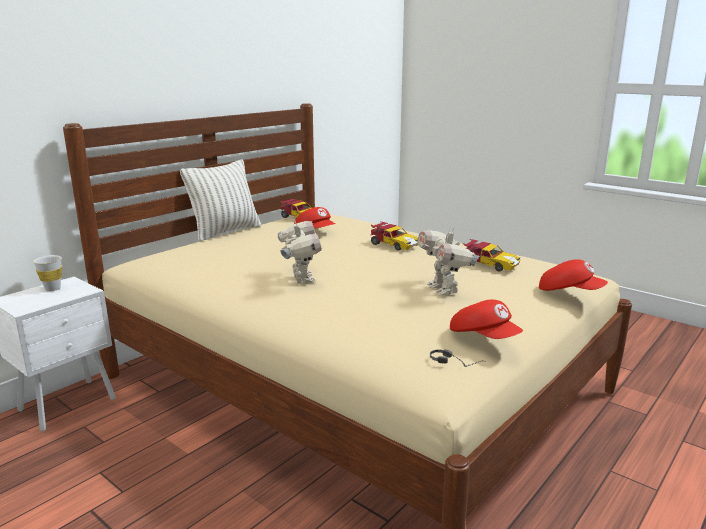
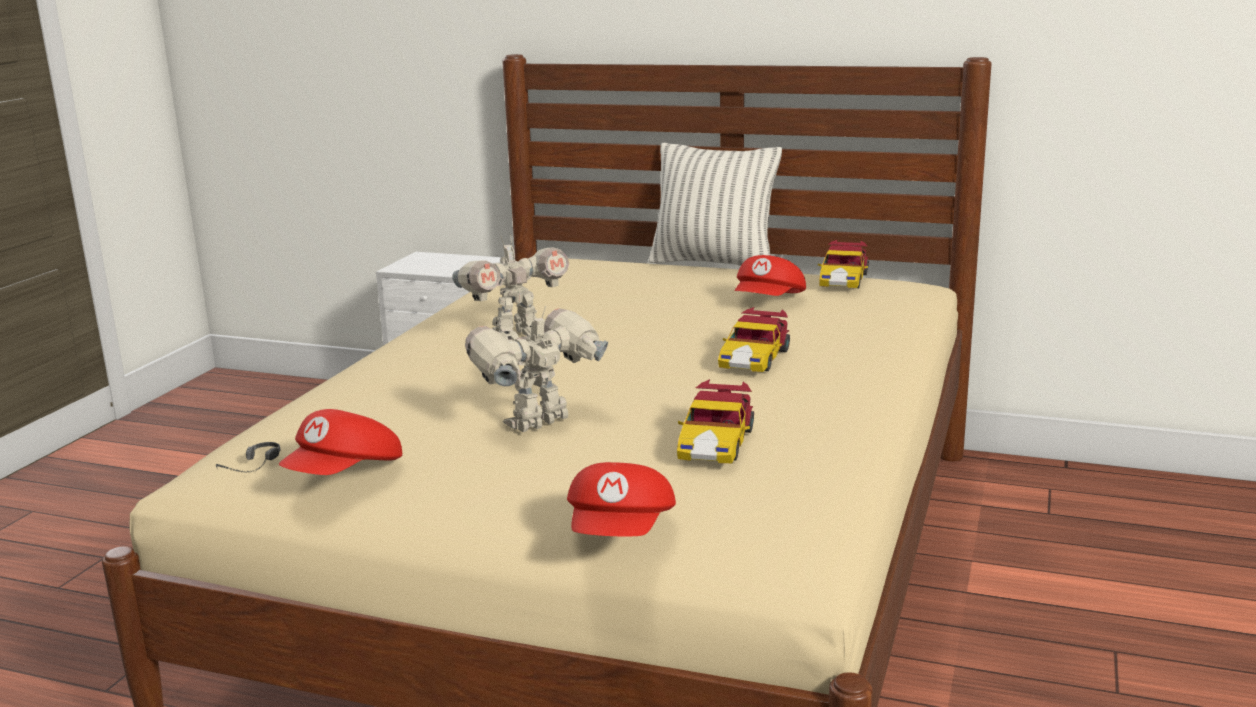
camera: 70 degrees right, 0 degrees up
white cup [33,255,62,291] -> none

